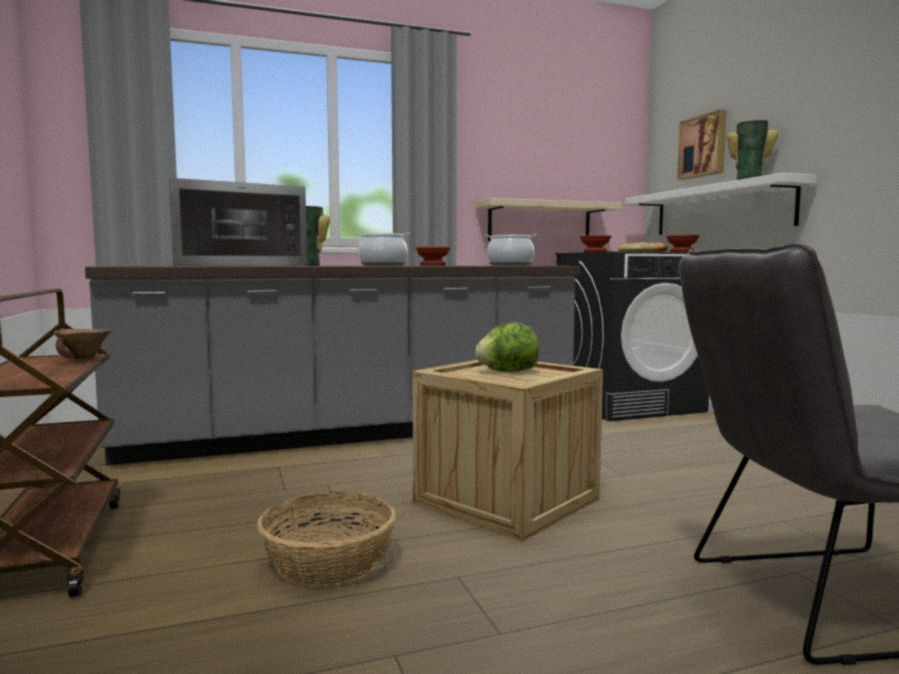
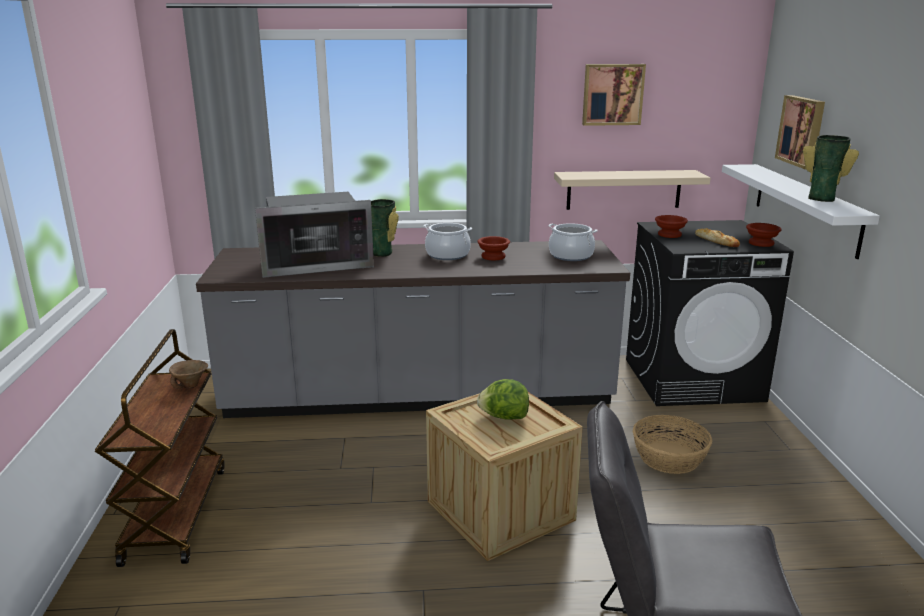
camera: 15 degrees right, 15 degrees up
basket [257,492,396,587] -> basket moved to [633,415,712,474]
none -> picture [582,64,646,126]

